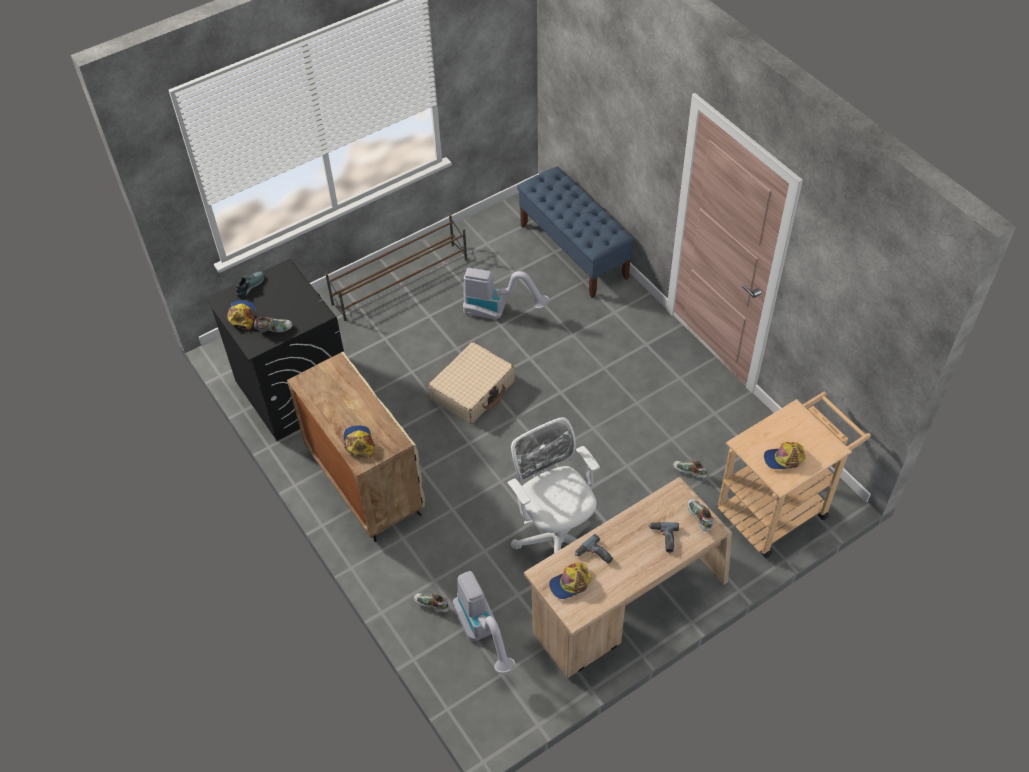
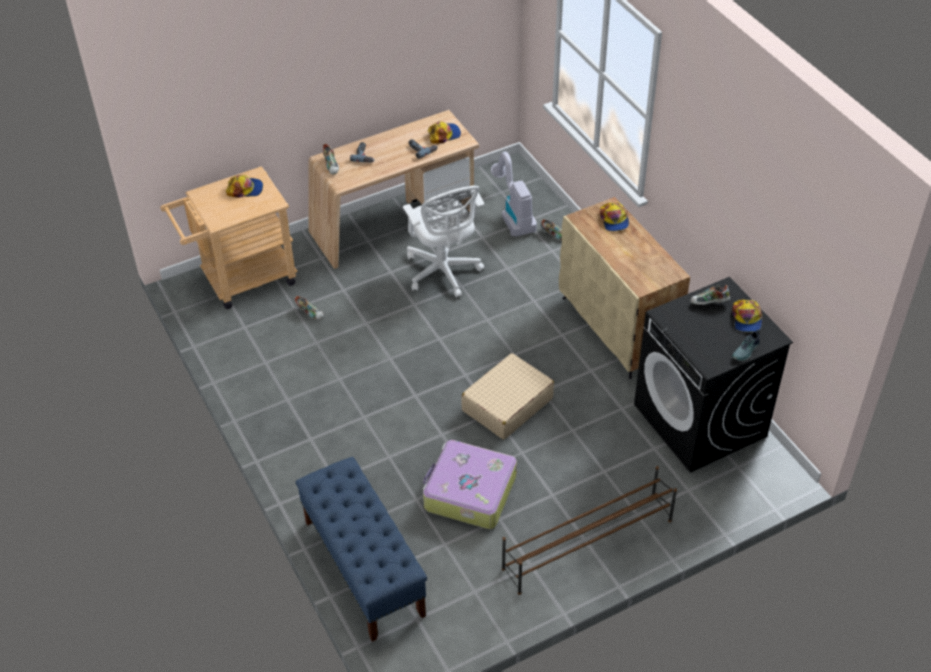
camera: 175 degrees left, 5 degrees down
vacuum cleaner [463,268,549,320] -> suitcase [423,440,517,529]

